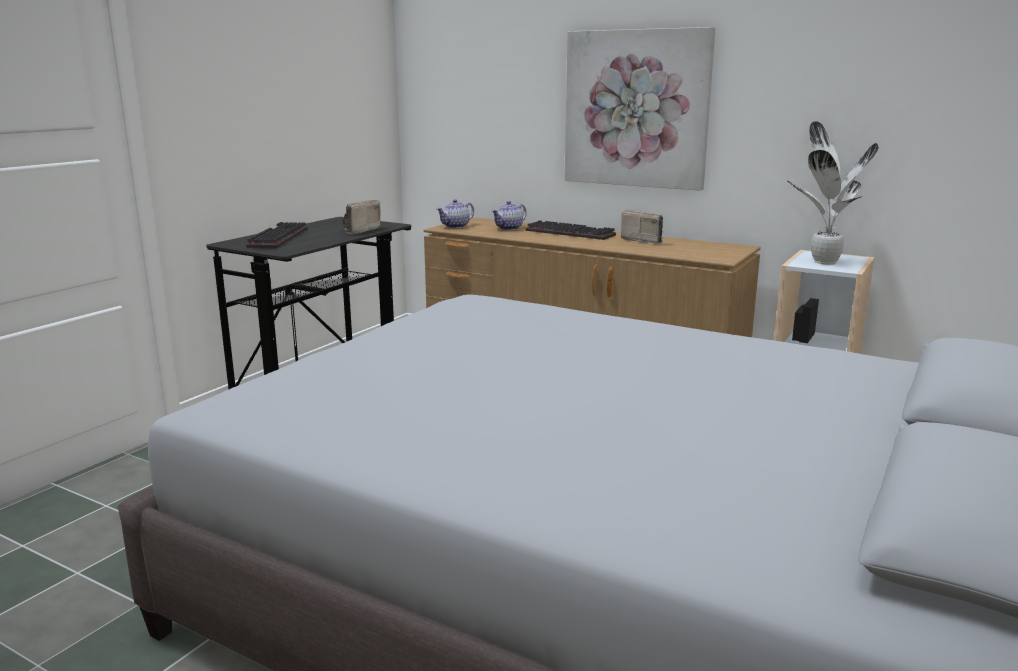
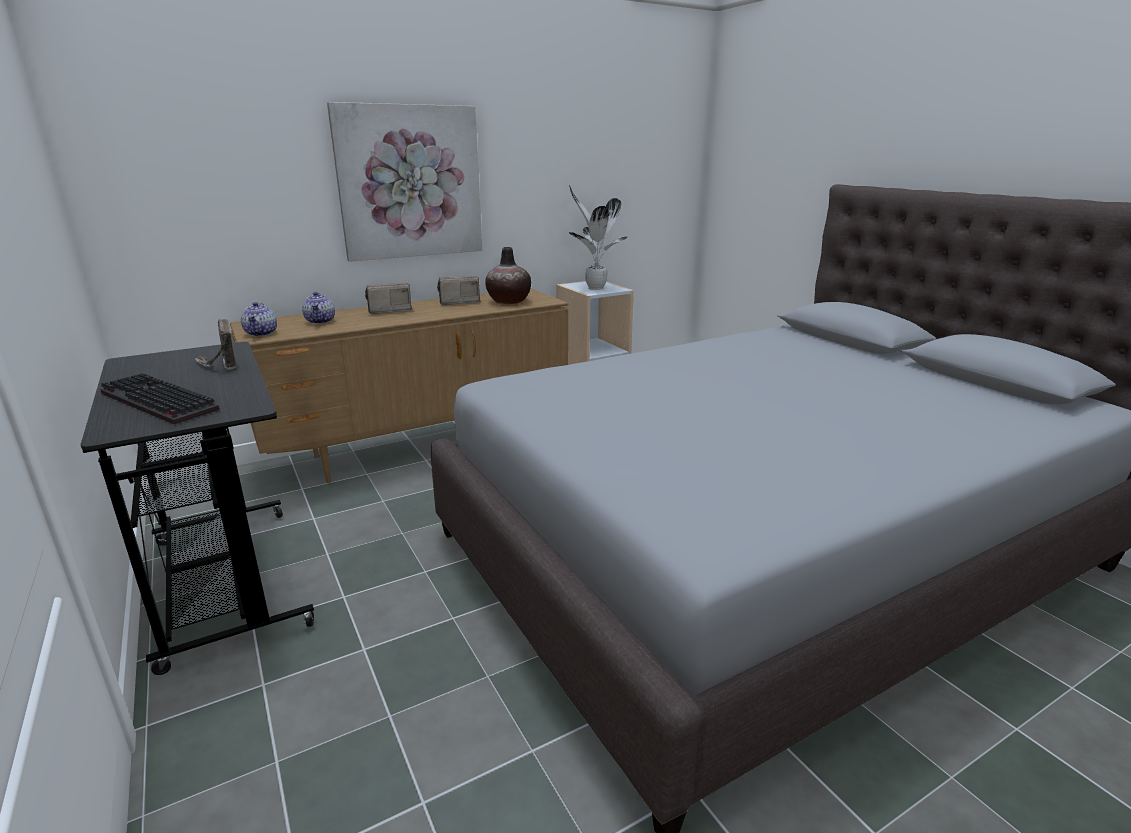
camera: 60 degrees left, 5 degrees up
keyboard [526,220,616,240] -> radio [365,283,413,314]
none -> vase [485,247,531,304]

